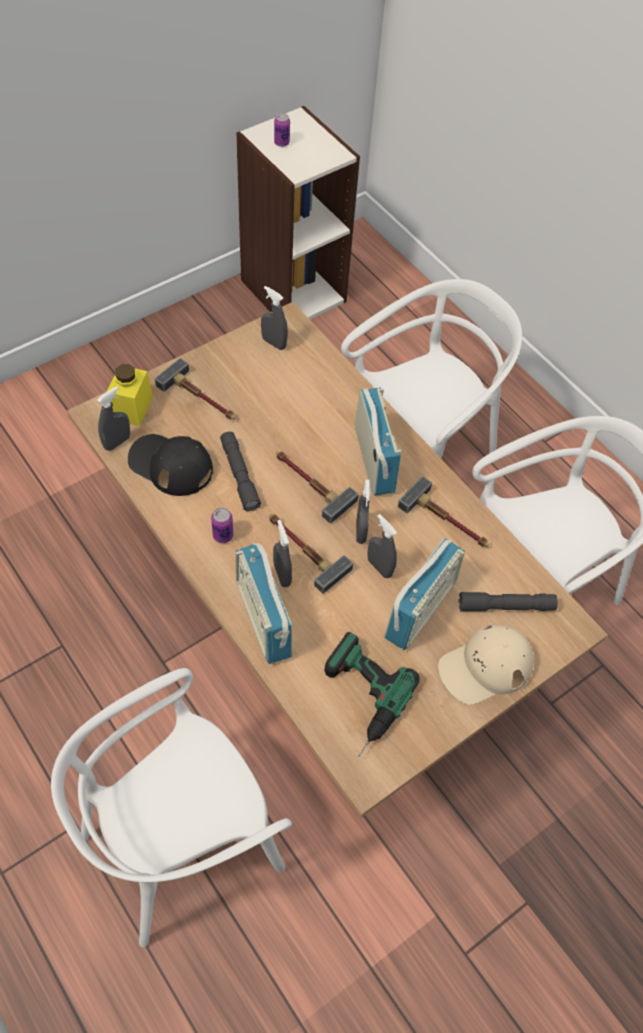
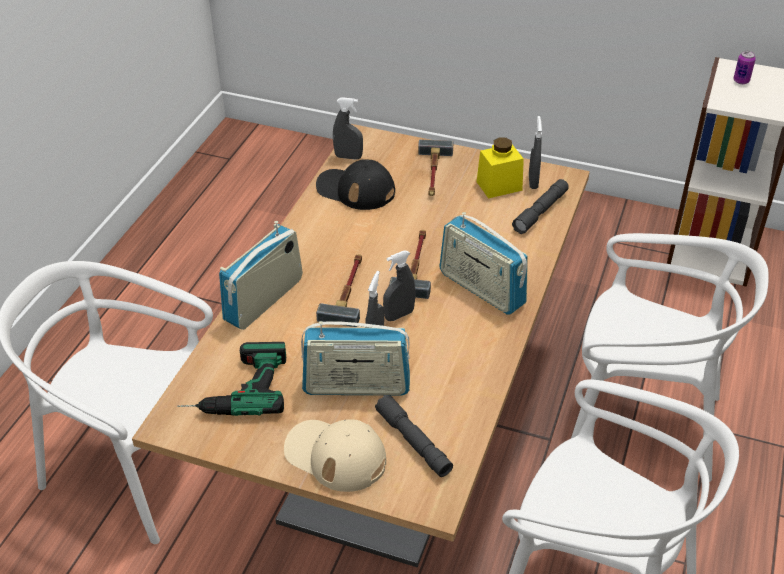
camera: 60 degrees right, 15 degrees down
yellow jar [107,364,153,426] -> yellow jar moved to [477,138,524,199]
black cap [128,434,213,496] -> black cap turned 60 degrees counterclockwise [316,159,395,210]
can [211,508,233,543] -> none
grey flashlight [220,432,261,512] -> grey flashlight moved to [512,179,569,234]
grey spray bottle [273,520,292,587] -> none
radio [355,387,402,495] -> radio turned 90 degrees clockwise [440,212,528,315]
hammer [398,476,489,547] -> none

